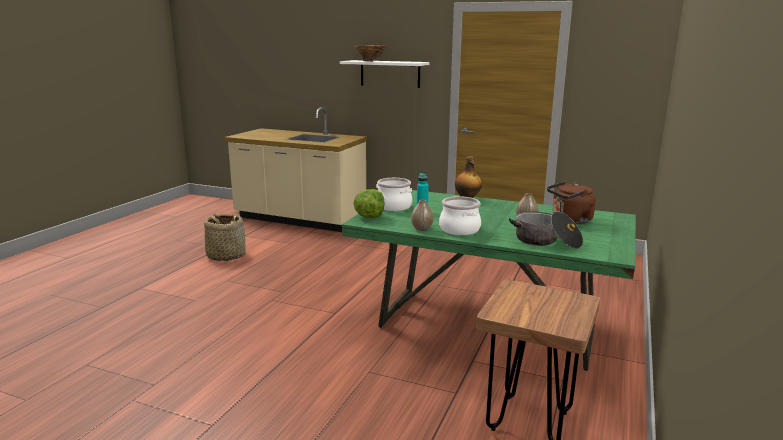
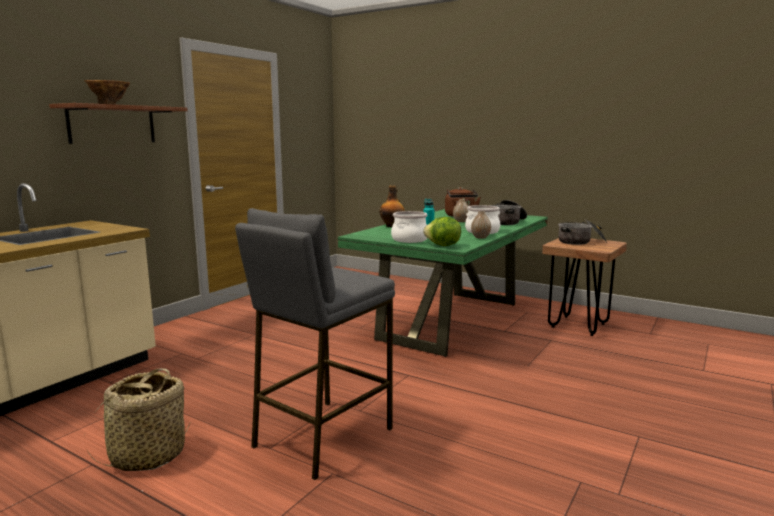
camera: 80 degrees left, 5 degrees down
white shelf [340,60,430,88] -> brown shelf [49,103,187,144]
none -> grey stool [235,208,395,480]
none -> cooking pot [558,220,607,245]

